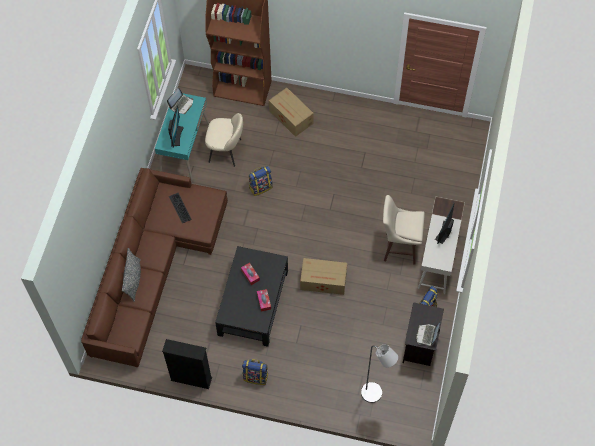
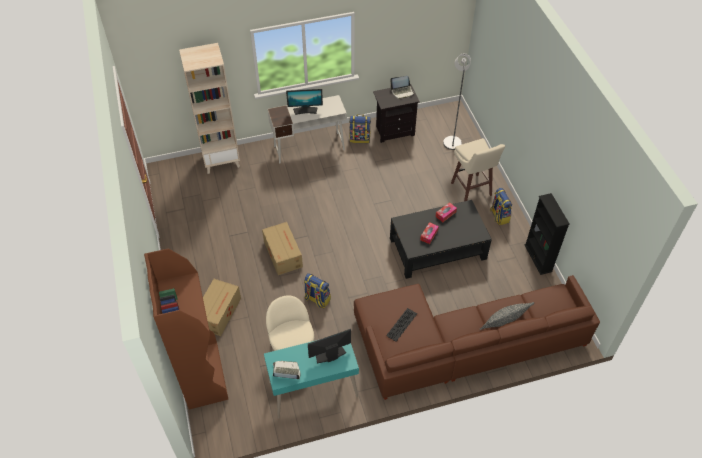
camera: 120 degrees left, 10 degrees down
cardboard box [300,258,347,295] -> cardboard box moved to [262,222,303,275]
beige stool [383,195,425,265] -> beige stool moved to [451,138,505,201]
none -> beige bookcase [179,43,240,174]

